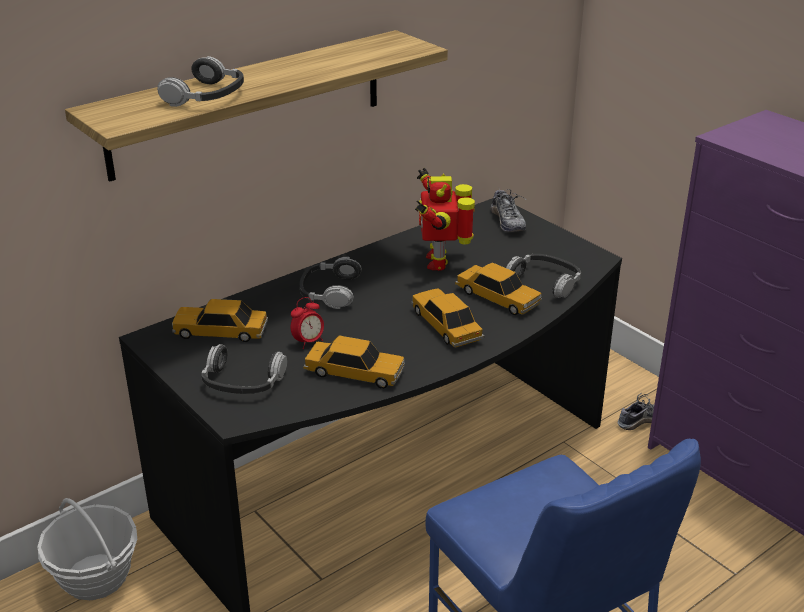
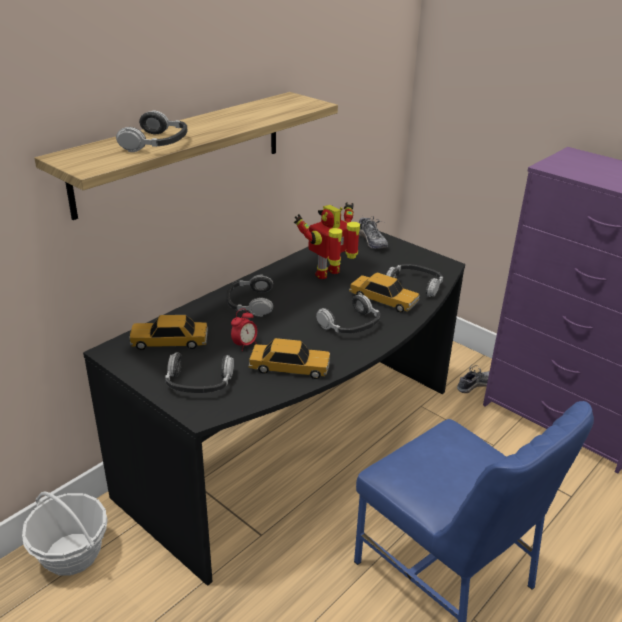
camera: 10 degrees left, 0 degrees up
toy car [411,288,484,348] -> headphones [316,295,380,334]
toy robot [415,168,475,271] -> toy robot turned 60 degrees clockwise [294,202,360,279]

